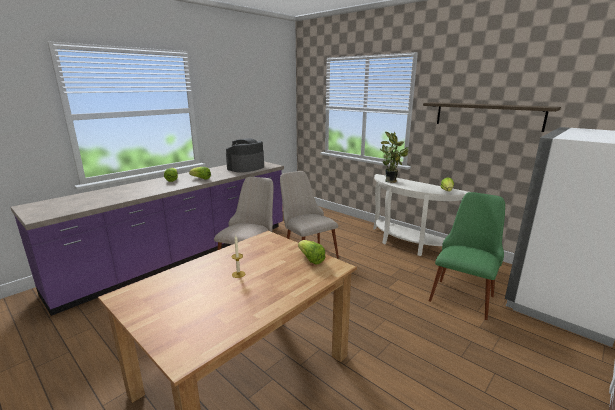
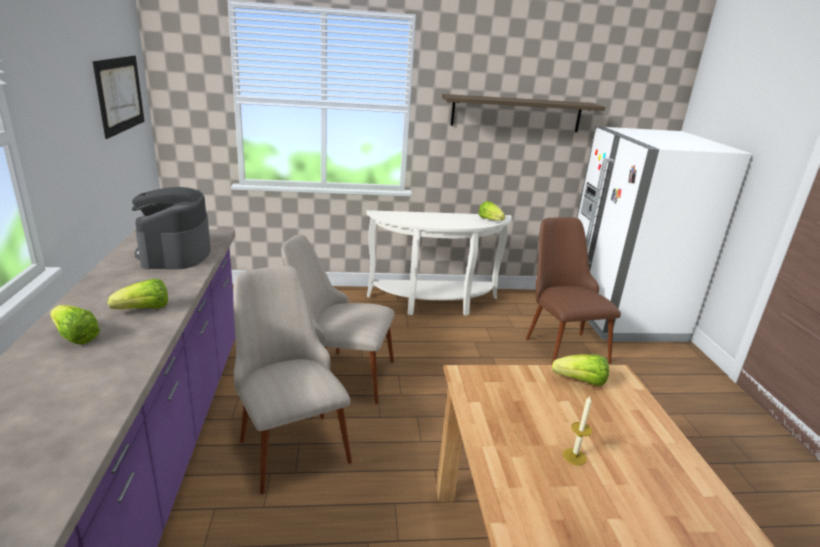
camera: 50 degrees left, 5 degrees up
potted plant [380,132,409,183] -> none
green chair [429,192,505,320] -> brown chair [526,217,621,365]
none -> picture [93,56,145,139]

